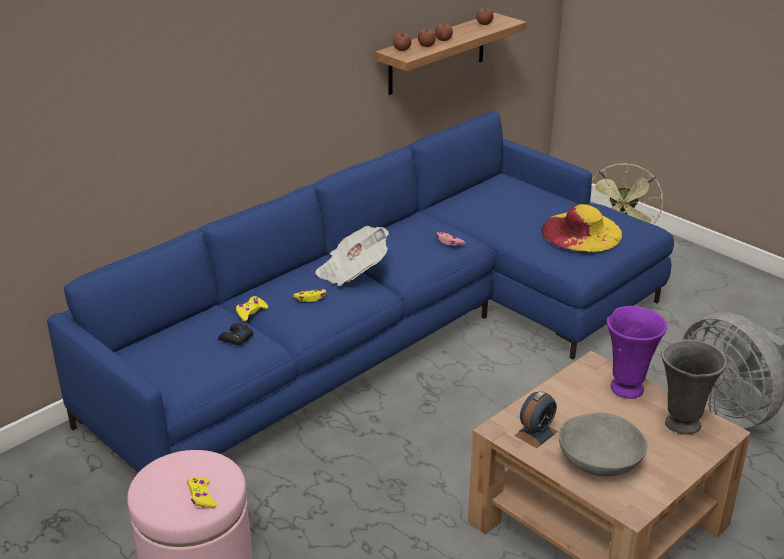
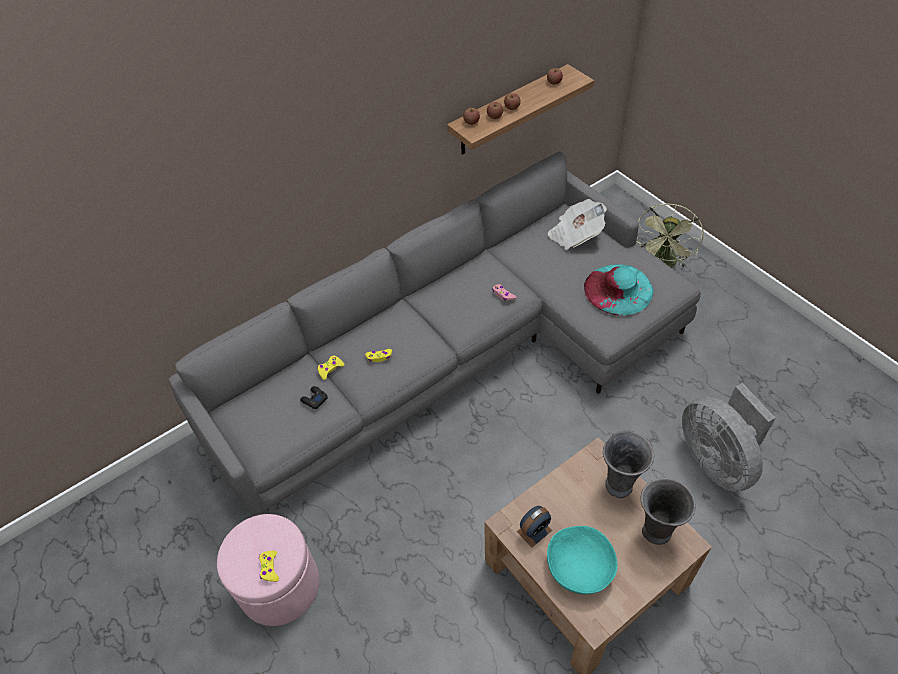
camera: 10 degrees right, 20 degrees up
blue sofa [47,111,674,473] -> grey sofa [168,152,701,516]
newspaper [316,226,389,286] -> newspaper moved to [548,199,607,250]
yellow hat [541,204,622,252] -> turquoise hat [584,264,654,316]
grey bowl [559,412,647,477] -> turquoise bowl [547,526,618,594]
purple vase [607,306,667,399] -> grey vase [603,431,654,498]

